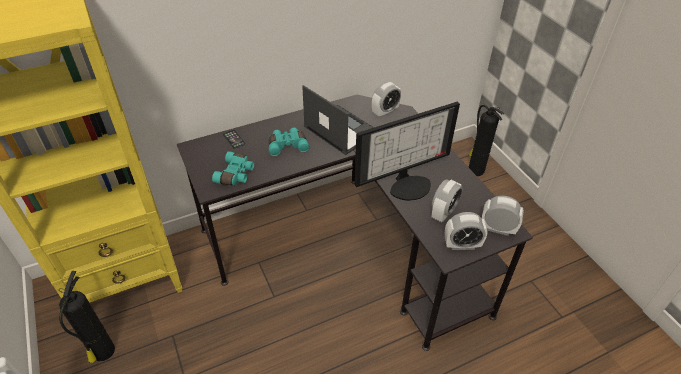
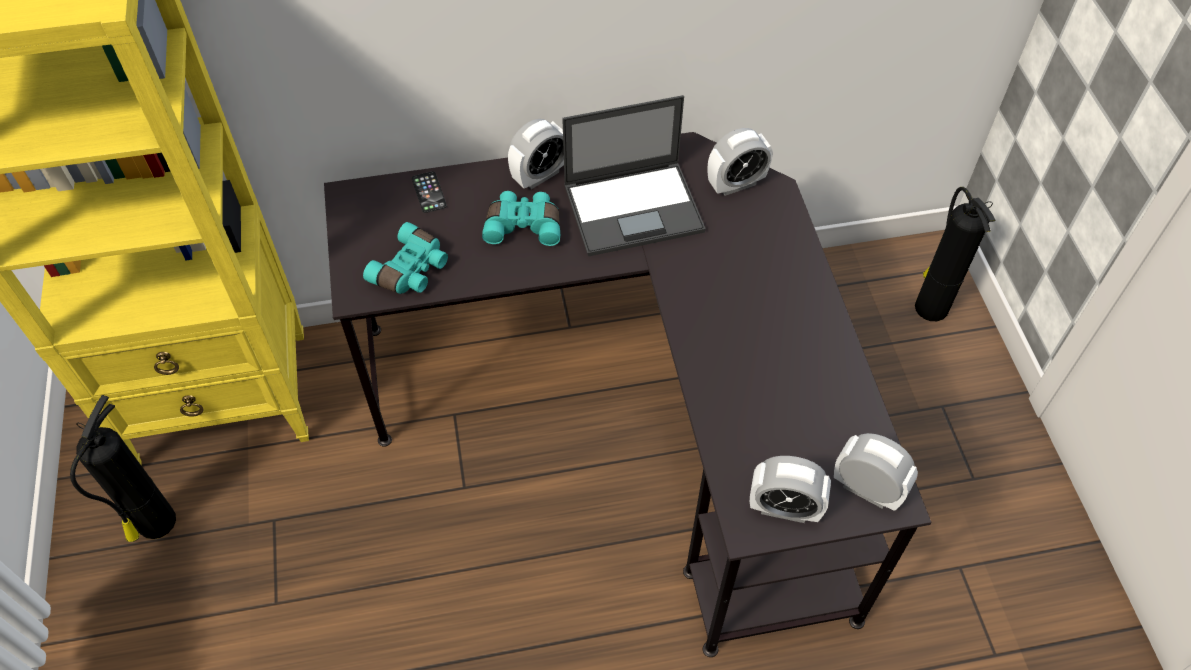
camera: 15 degrees right, 10 degrees up
laptop [302,85,374,155] -> laptop turned 105 degrees clockwise [562,95,706,256]
monitor [354,102,460,201] -> none
alarm clock [432,179,463,222] -> alarm clock moved to [508,119,564,189]

